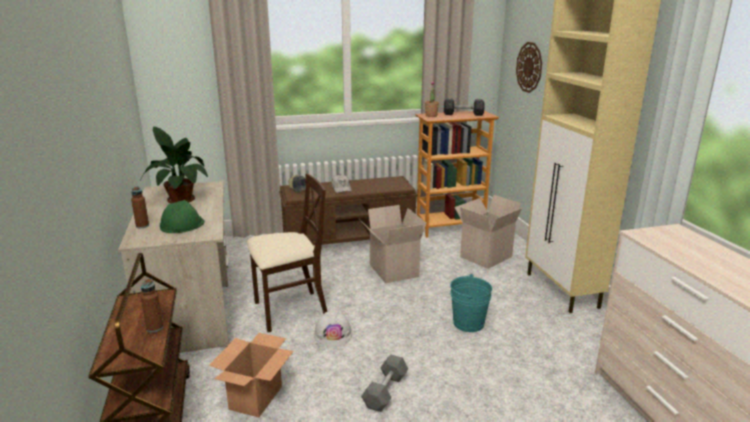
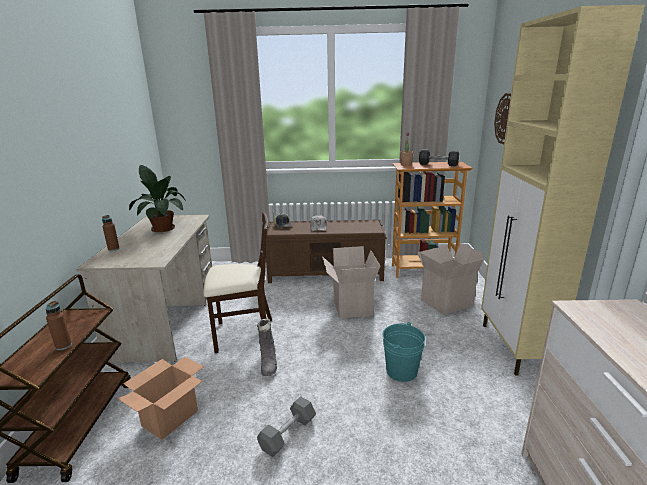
camera: 15 degrees right, 0 degrees up
green hard hat [160,200,205,233] -> none
white hard hat [314,311,352,347] -> grey boot [257,318,277,376]

